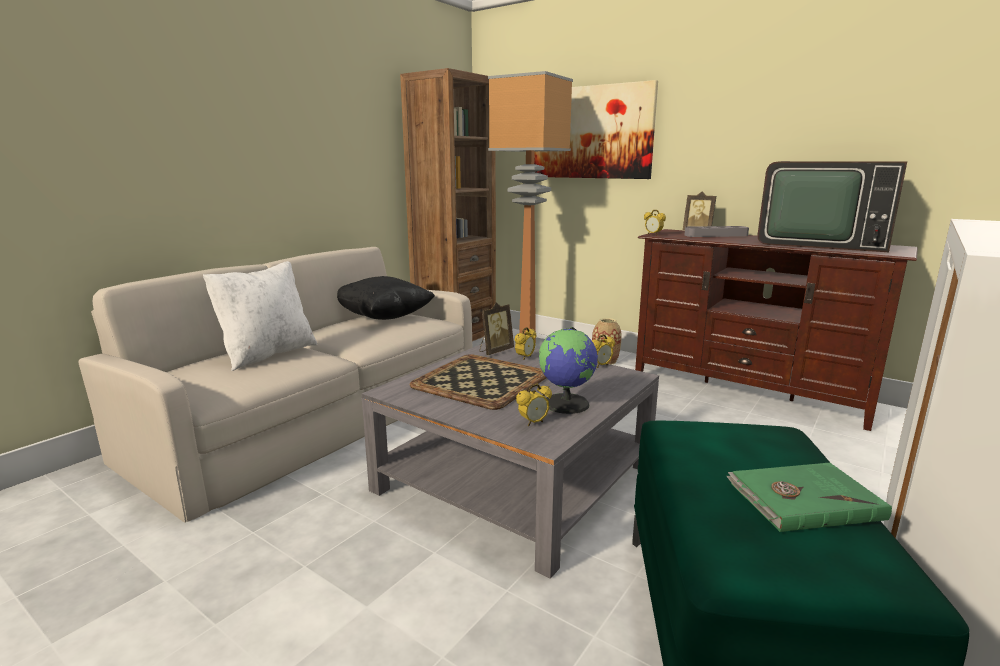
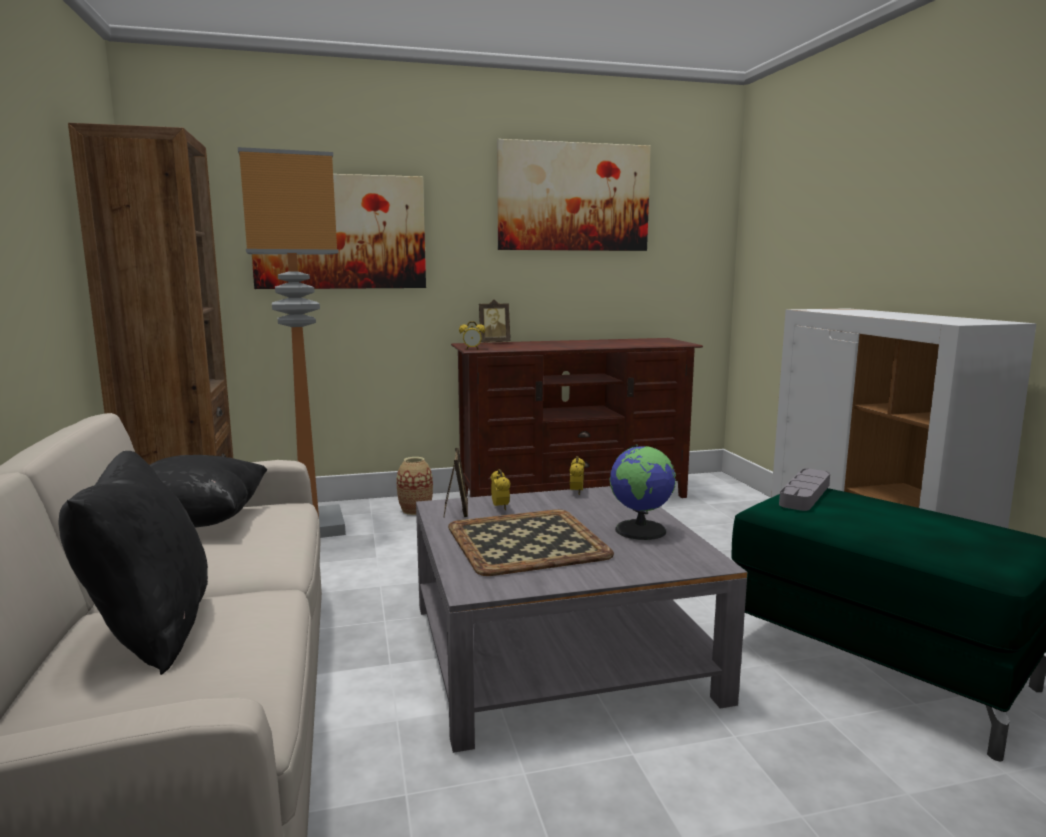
camera: 50 degrees left, 5 degrees down
white pillow [203,261,317,371] -> black pillow [58,451,208,675]
alarm clock [516,383,552,426] -> none
grey tray [685,226,749,237] -> grey tray moved to [779,469,830,511]
green book [727,463,892,532] -> none
television [758,161,907,252] -> none
none -> picture [497,139,651,251]

